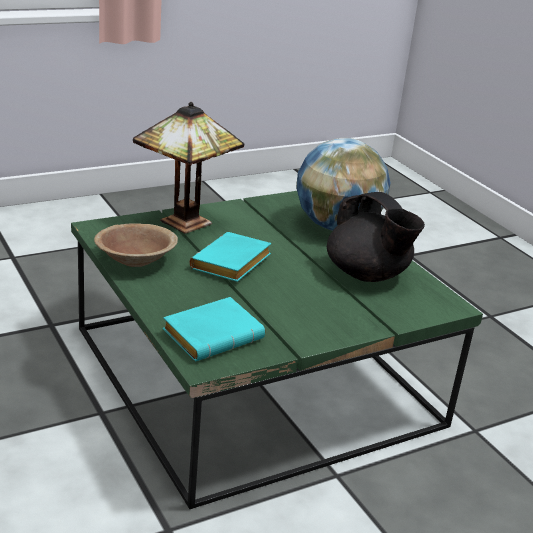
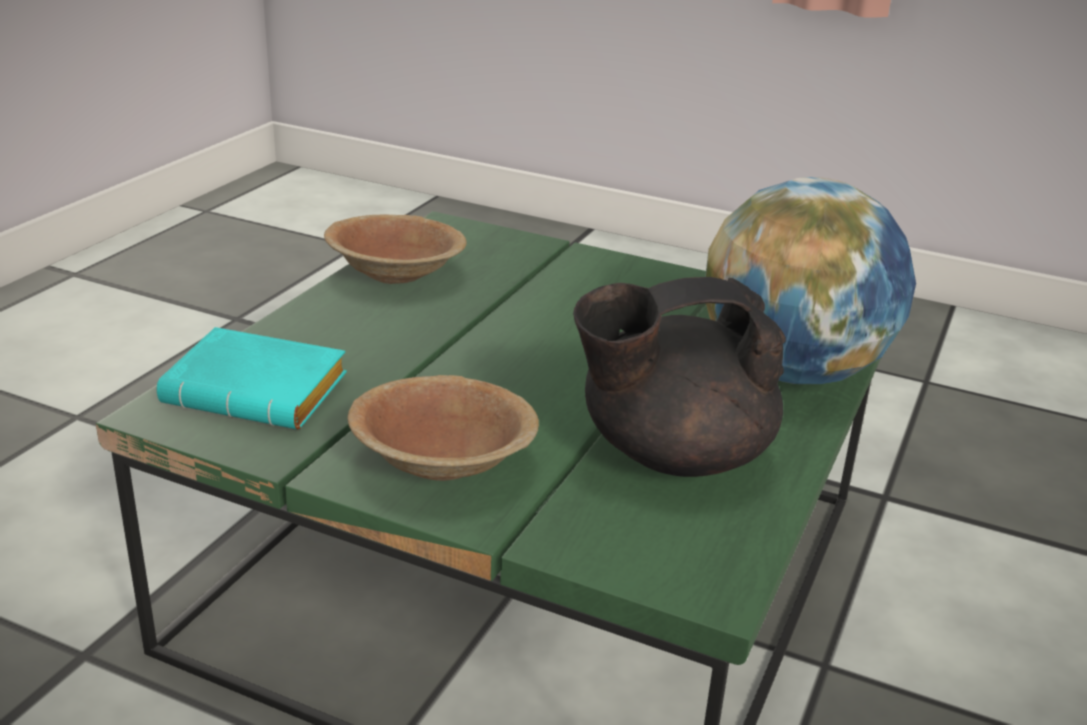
camera: 55 degrees right, 0 degrees up
table lamp [133,102,244,234] -> none
turquoise book [190,232,271,282] -> none
black teapot [327,192,425,282] -> black teapot turned 60 degrees clockwise [573,277,786,477]
none -> brown bowl [348,375,539,481]

